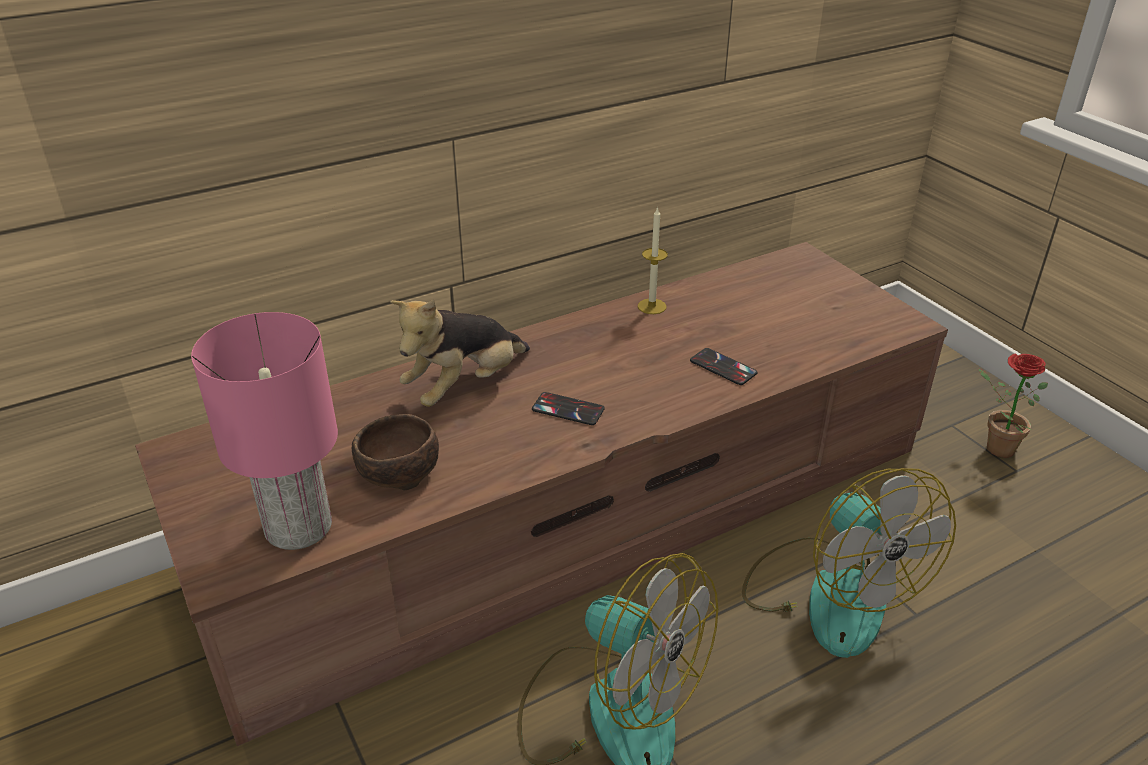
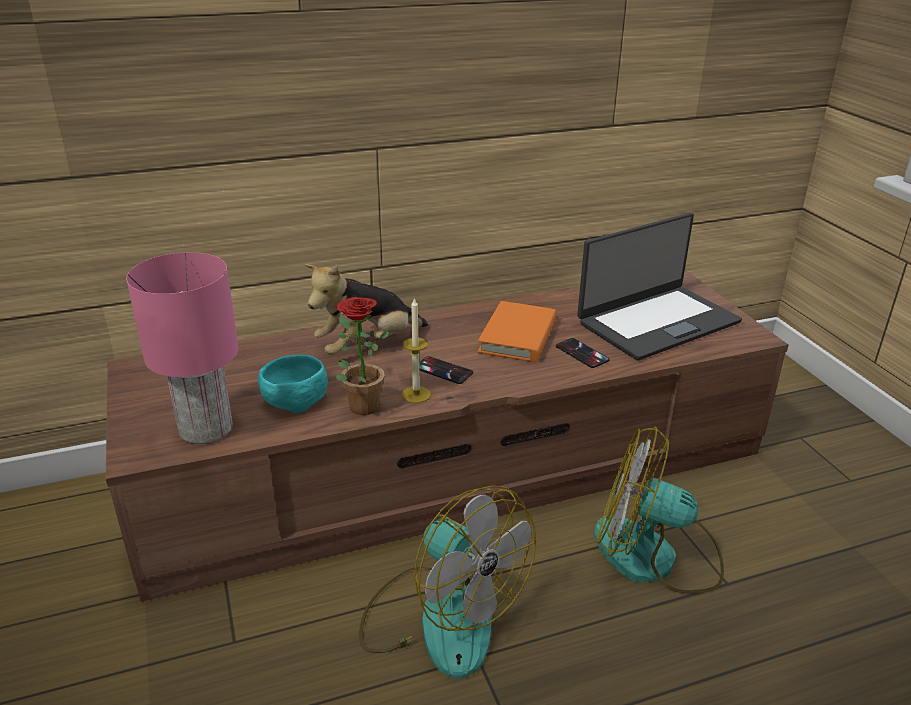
camera: 10 degrees right, 5 degrees down
brown bowl [352,414,439,490] -> turquoise bowl [258,355,328,413]
candle [638,207,668,314] -> candle moved to [402,297,431,403]
fan [742,468,956,658] -> fan turned 120 degrees clockwise [594,426,724,594]
potted plant [978,354,1048,458] -> potted plant moved to [336,297,389,415]
none -> orange book [477,301,557,362]
none -> laptop [577,213,742,360]

